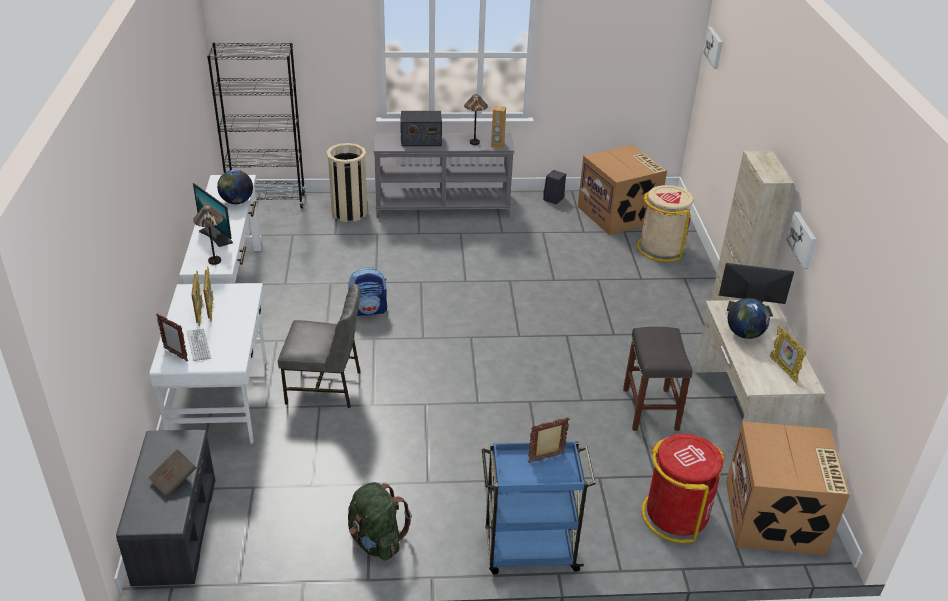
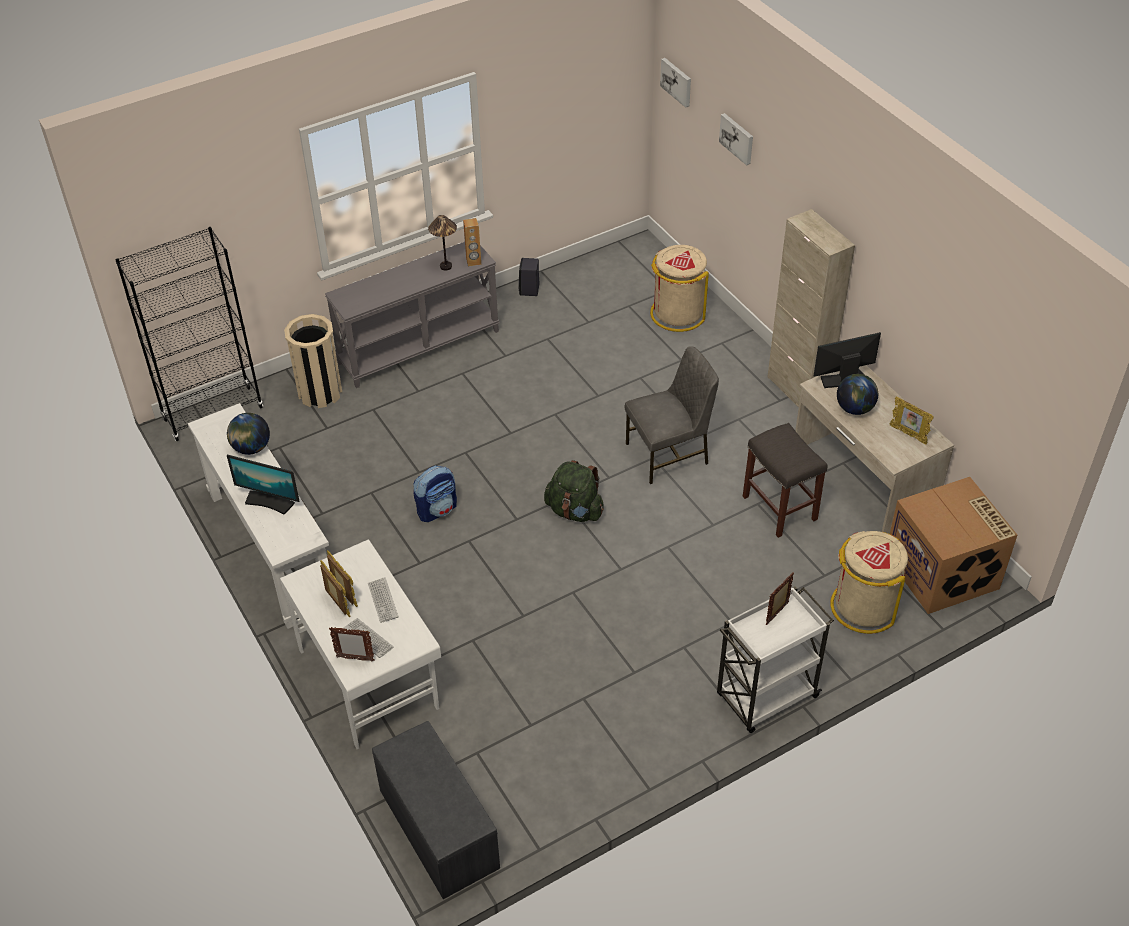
camera: 25 degrees left, 10 degrees up
brown book [148,449,197,497] -> none
table lamp [193,205,223,265] -> none
grey chair [278,284,361,408] -> grey chair moved to [625,346,719,484]
green backpack [348,482,412,561] -> green backpack moved to [544,460,604,522]
radio [400,111,442,146] -> none
blue cart [482,441,596,574] -> white cart [717,586,834,733]
cardboard box [578,145,667,235] -> none
red trash can [642,433,724,543] -> beige trash can [830,531,908,634]
picture [786,212,816,269] -> picture moved to [719,113,753,165]
none -> keyboard [368,577,399,623]

